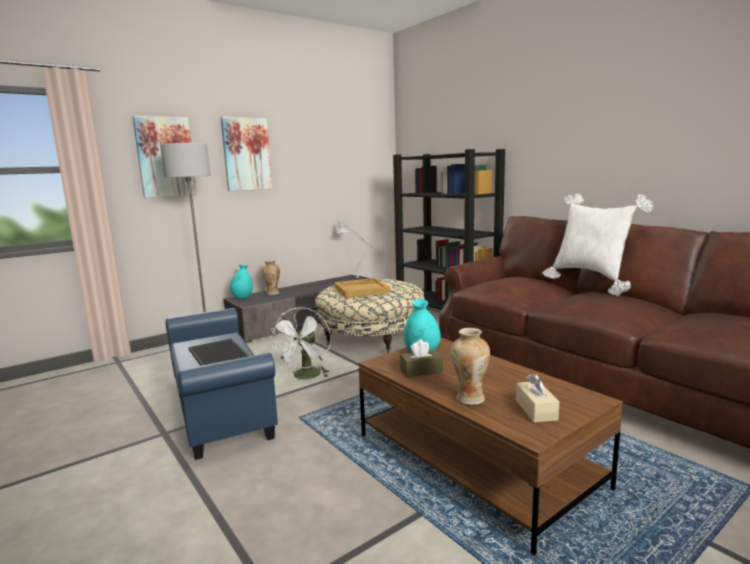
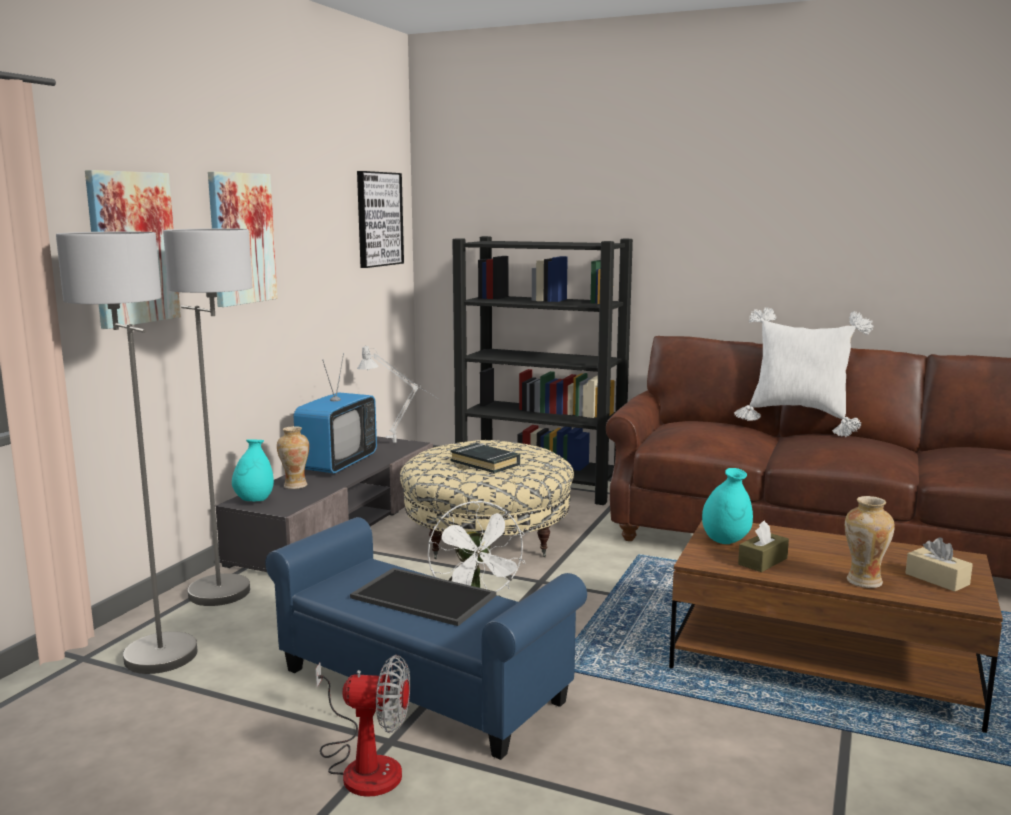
camera: 30 degrees left, 0 degrees up
beige tray [334,278,390,298] -> black book [450,443,520,473]
none -> grey floor lamp [56,232,197,674]
none -> television [294,353,377,474]
none -> fan [316,655,410,797]
none -> picture [357,171,404,268]

